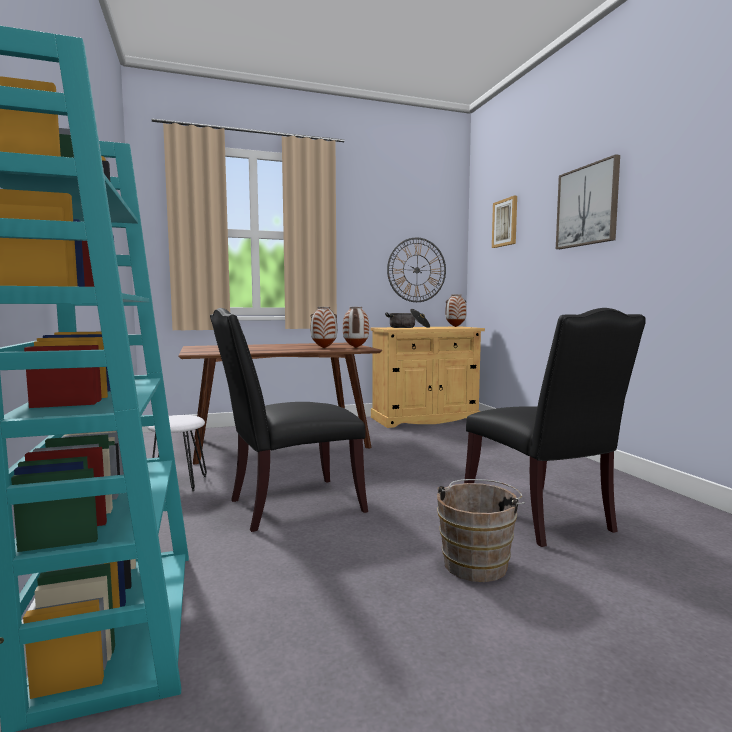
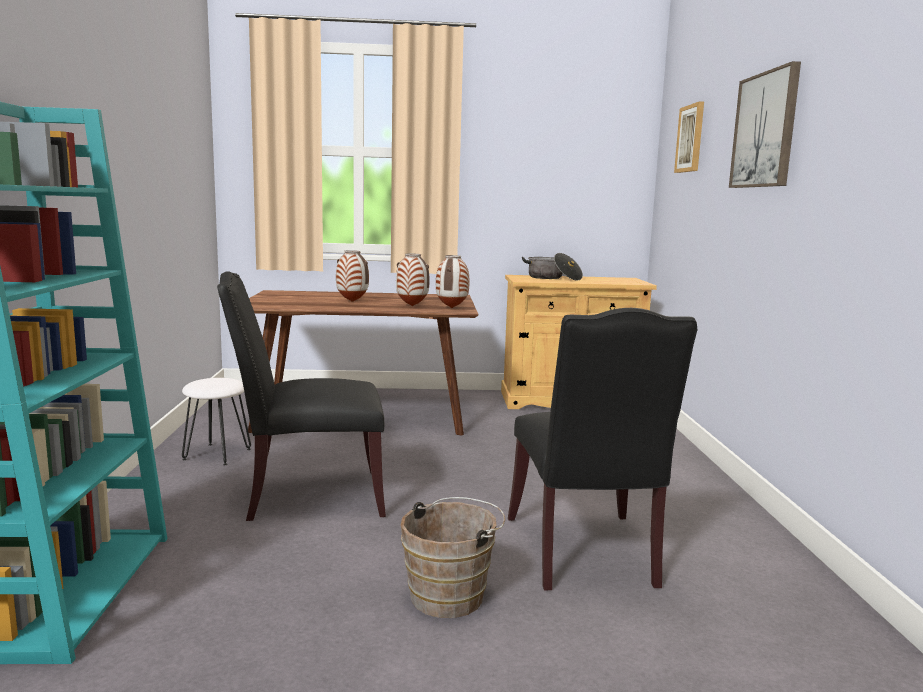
camera: 15 degrees right, 5 degrees up
wall clock [387,238,446,302] -> none
vase [445,294,467,327] -> vase moved to [336,250,369,302]

